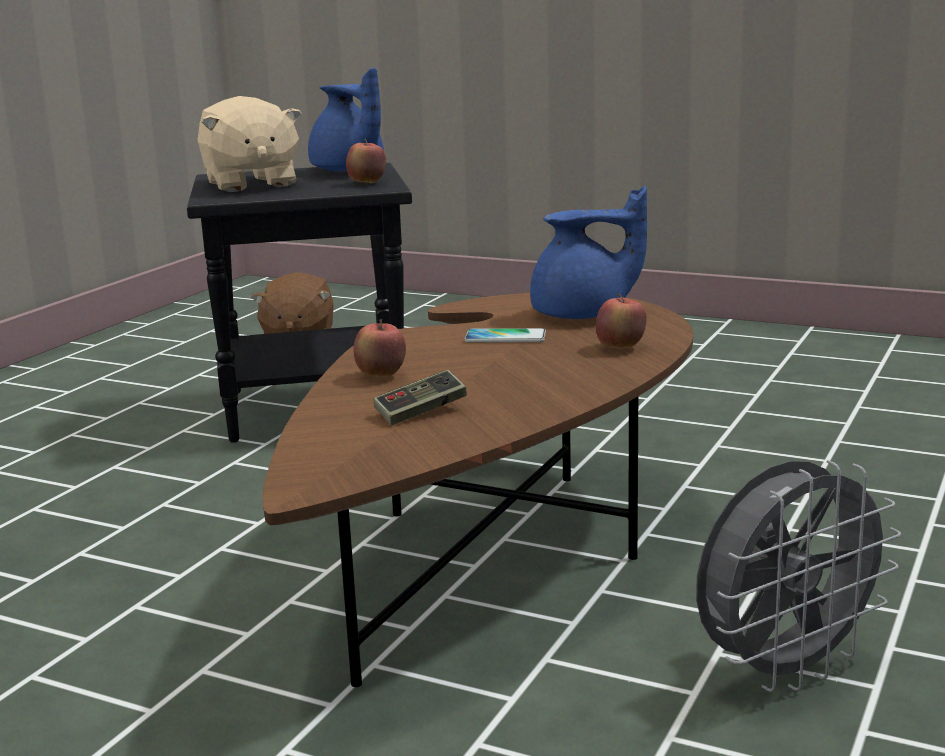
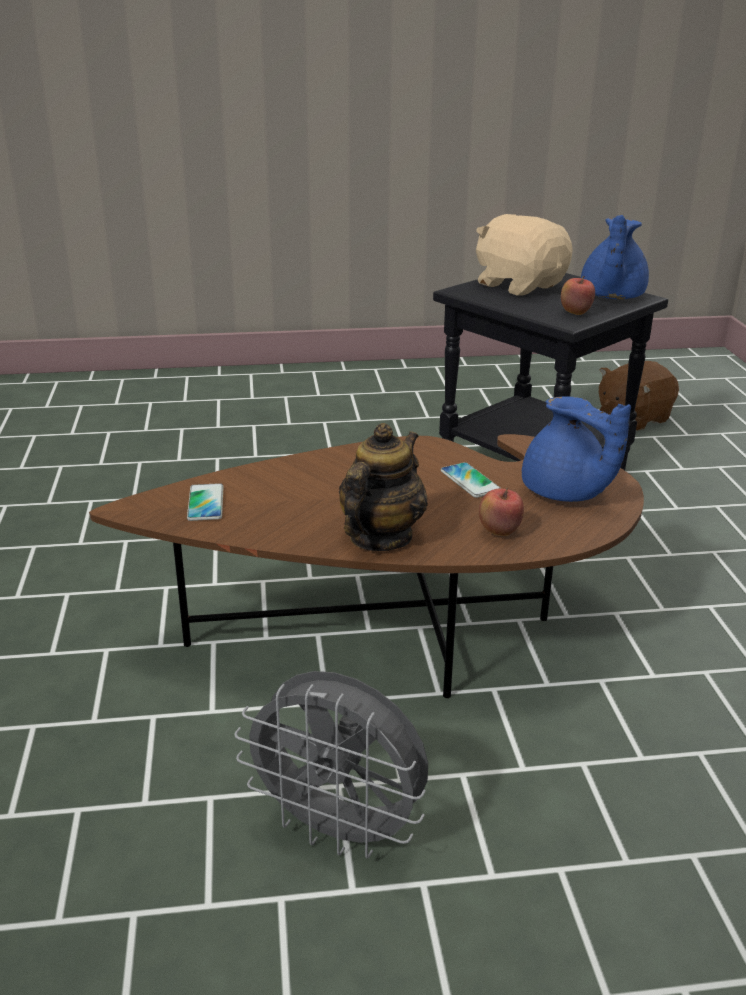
camera: 55 degrees right, 10 degrees up
beige plush toy [198,96,302,192] -> beige plush toy turned 105 degrees clockwise [476,214,573,296]
apple [353,319,406,377] -> none
game controller [374,370,467,425] -> none
none -> phone [187,483,224,521]
none -> teapot [339,423,428,551]

